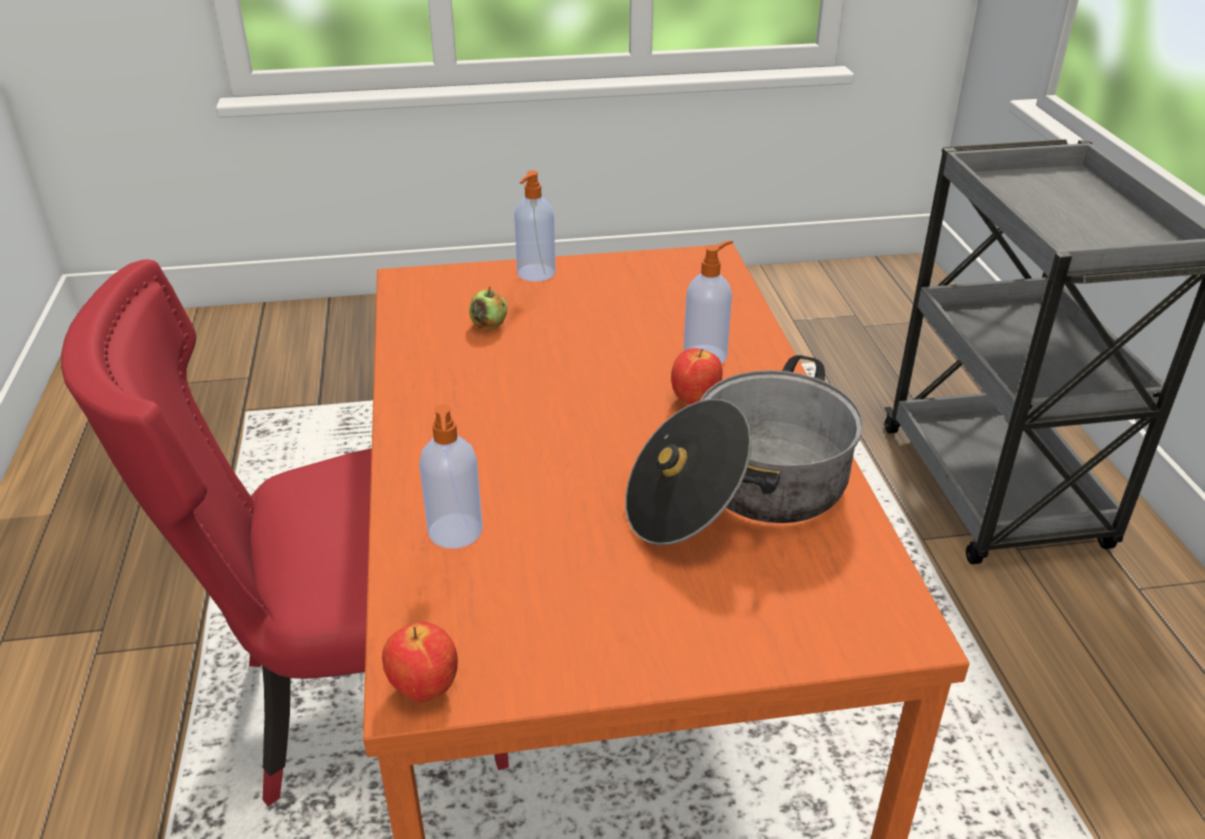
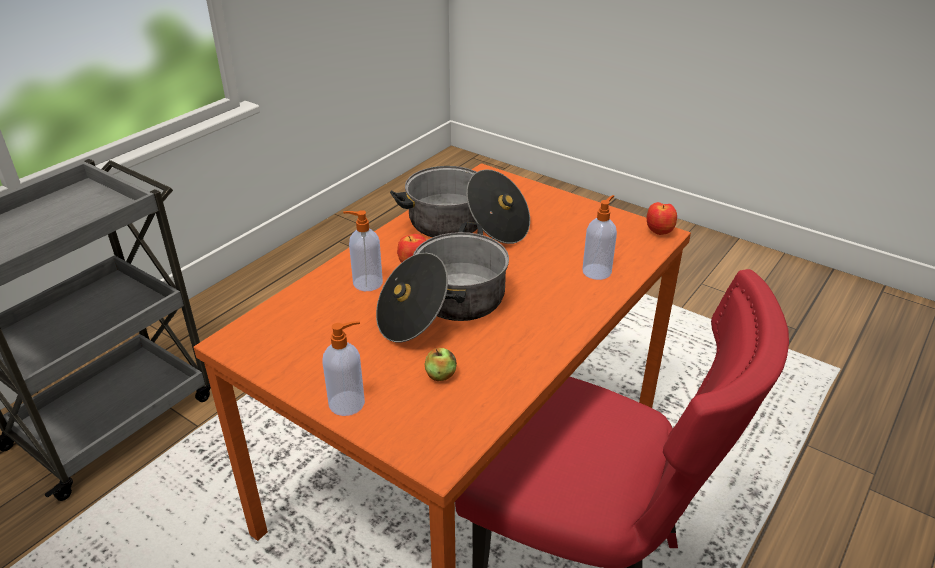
camera: 135 degrees left, 0 degrees up
none -> cooking pot [376,222,509,342]

